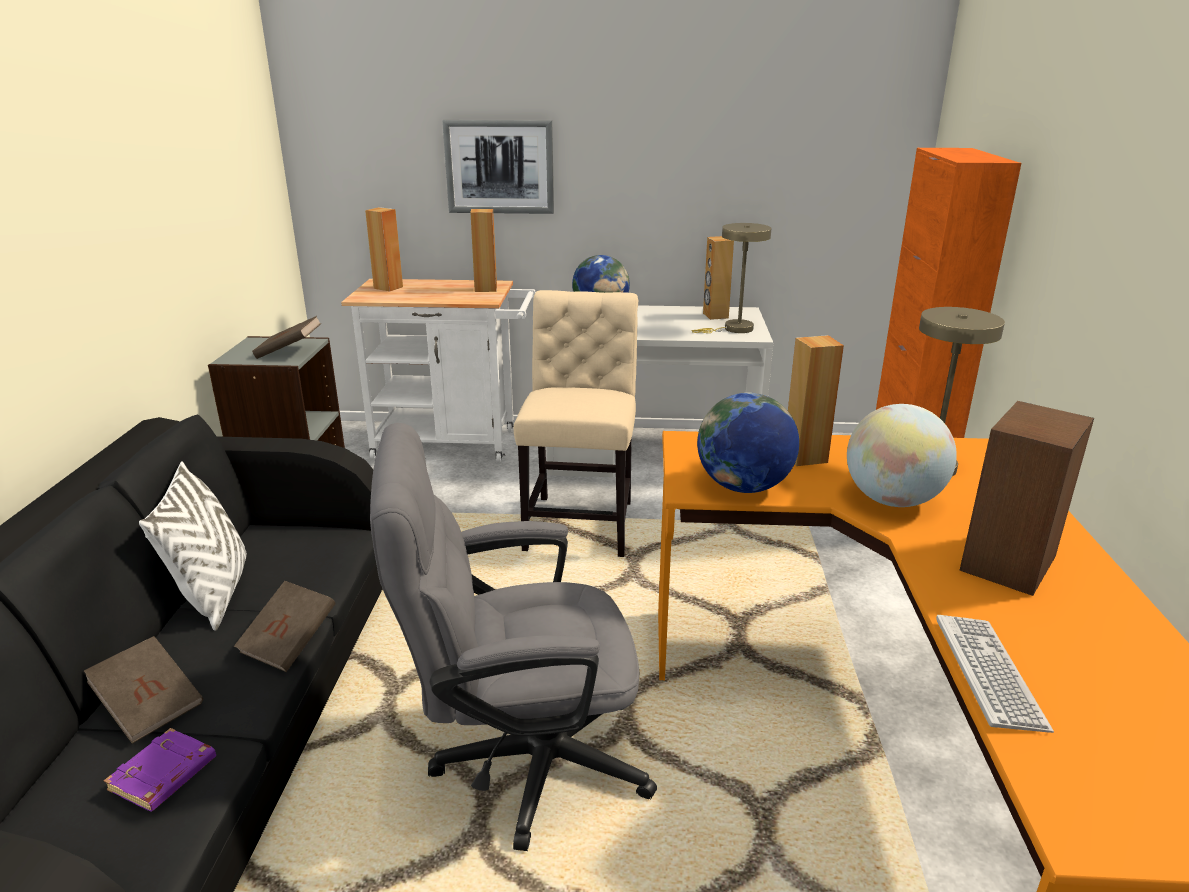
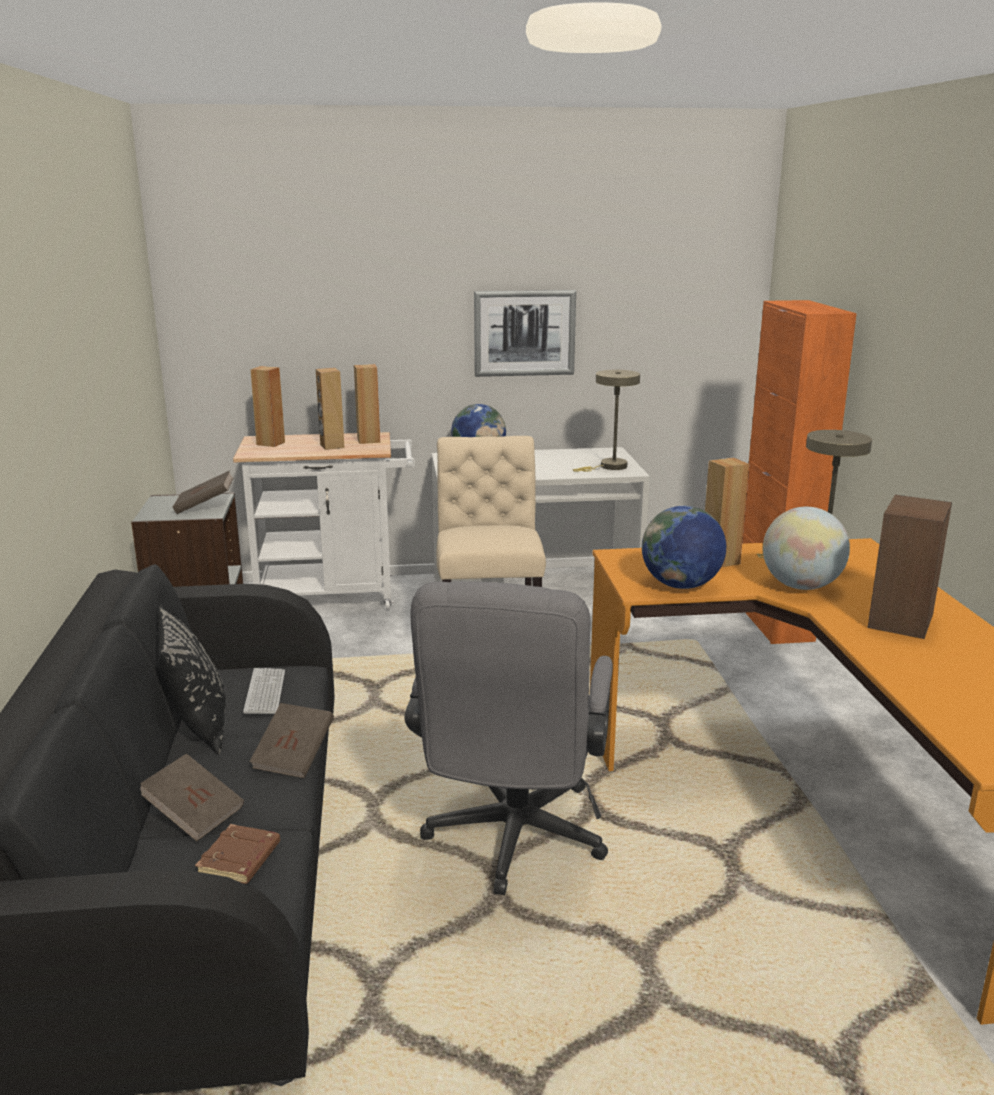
camera: 10 degrees left, 5 degrees down
purple book [104,728,216,812] -> brown book [195,824,280,884]
white pillow [139,461,247,631] -> black pillow [157,605,226,755]
grey office chair [370,423,657,851] -> grey office chair turned 60 degrees counterclockwise [405,581,613,895]
picture [442,120,554,214] -> picture moved to [474,290,576,377]
brown speaker [703,236,734,320] -> brown speaker moved to [316,368,345,450]
keyboard [936,615,1054,733] -> keyboard moved to [243,668,285,714]

